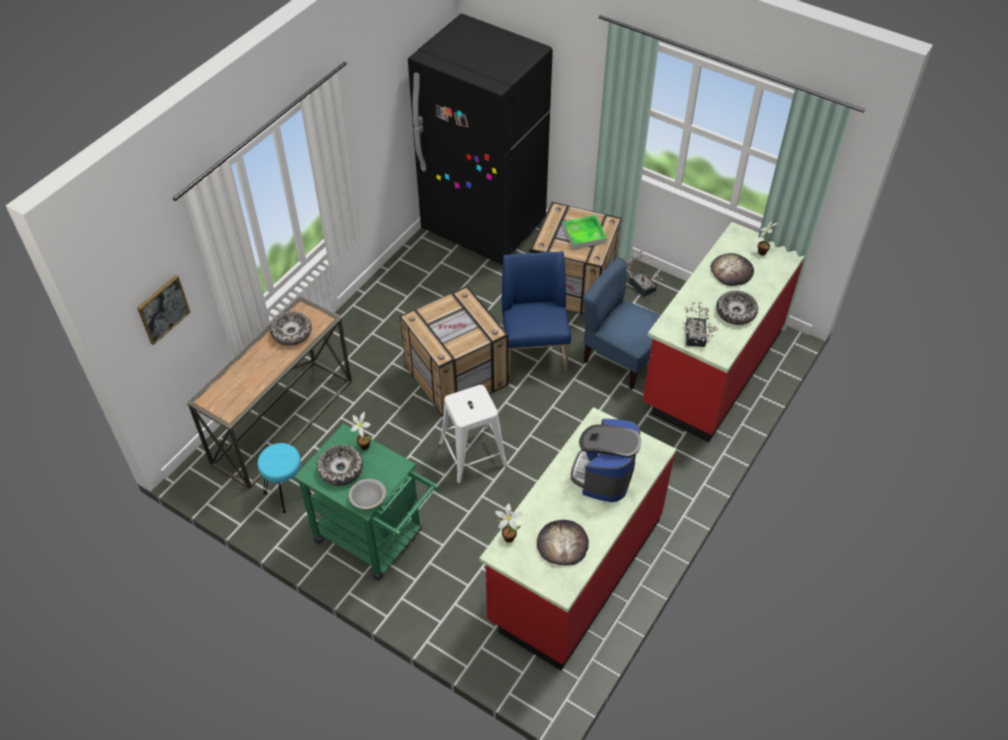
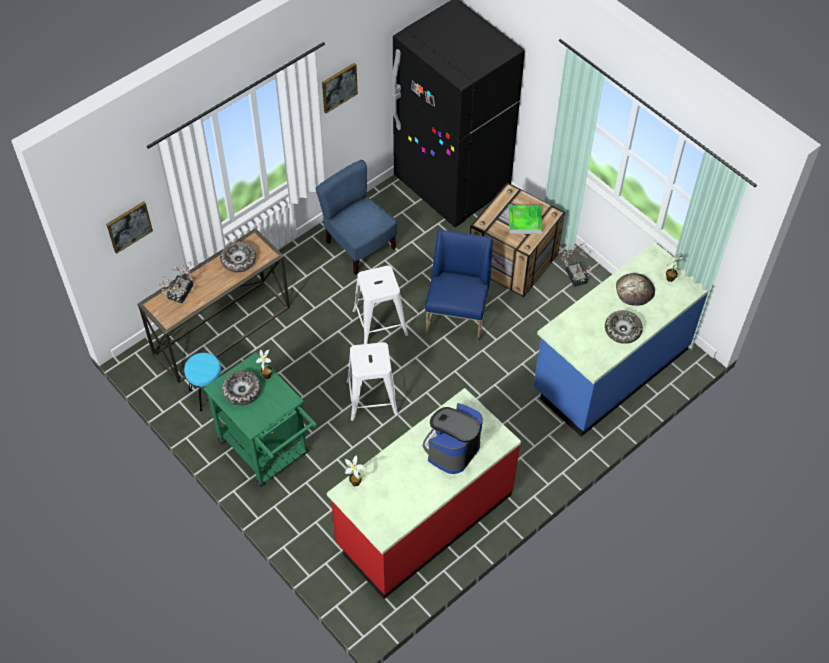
camera: 15 degrees right, 5 degrees up
grey bowl [349,479,386,509] -> none
crate [400,286,509,417] -> white stool [353,265,408,344]
bread [537,520,589,566] -> none
blue chair [583,258,661,390] -> blue chair moved to [316,160,397,275]
red counter [643,222,805,442] -> blue counter [534,242,709,437]
potted plant [683,302,718,347] -> potted plant moved to [158,264,193,303]
none -> picture [322,63,358,113]

